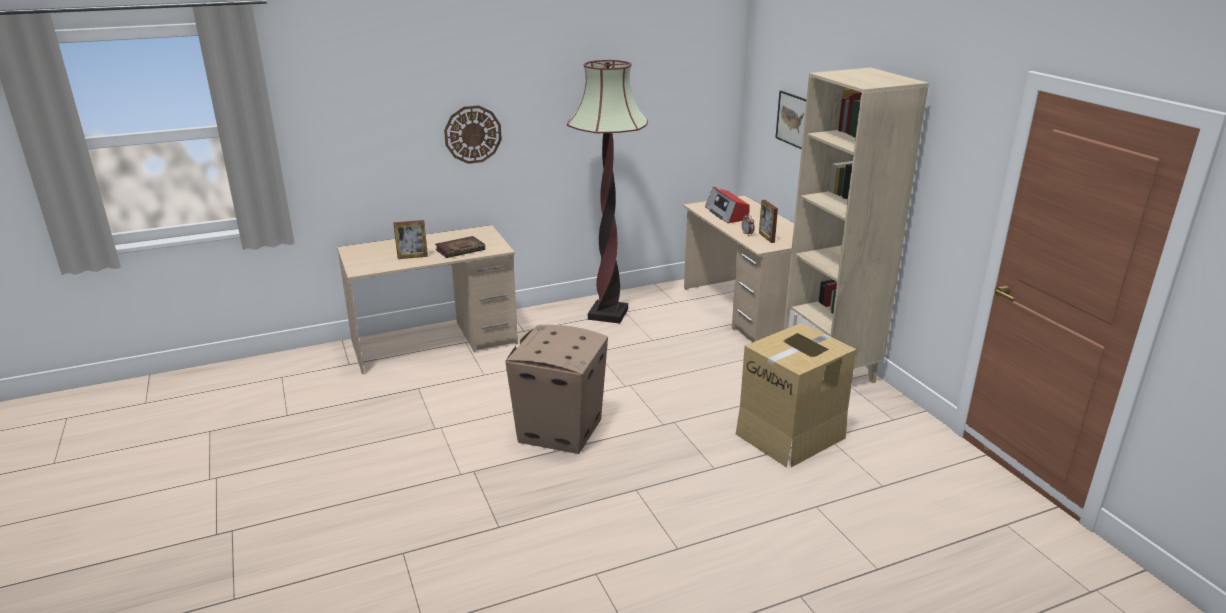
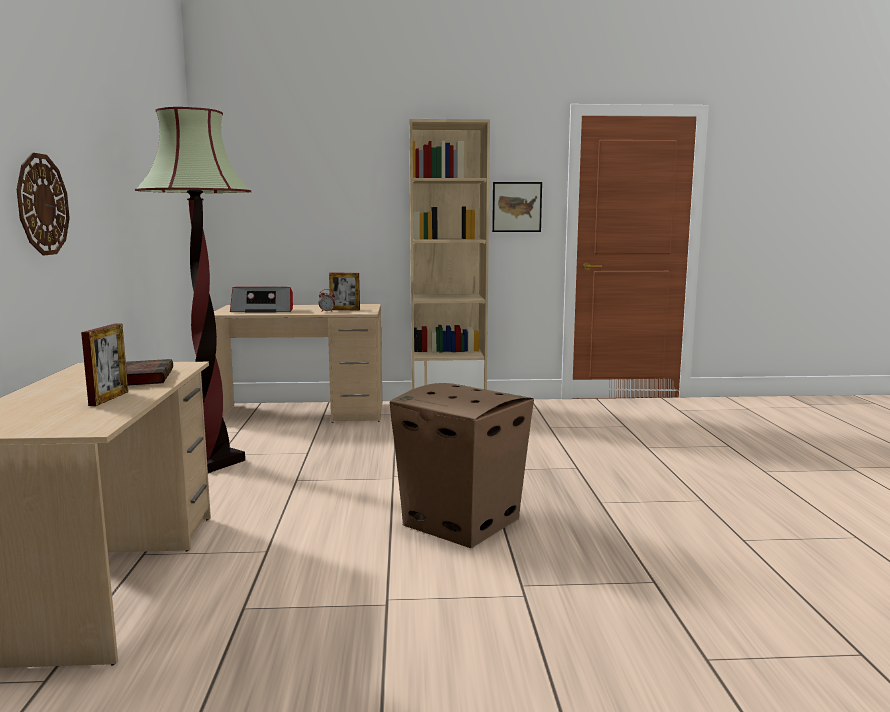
camera: 70 degrees left, 15 degrees down
cardboard box [736,323,857,468] -> none
picture [775,91,806,149] -> picture moved to [492,182,542,232]

